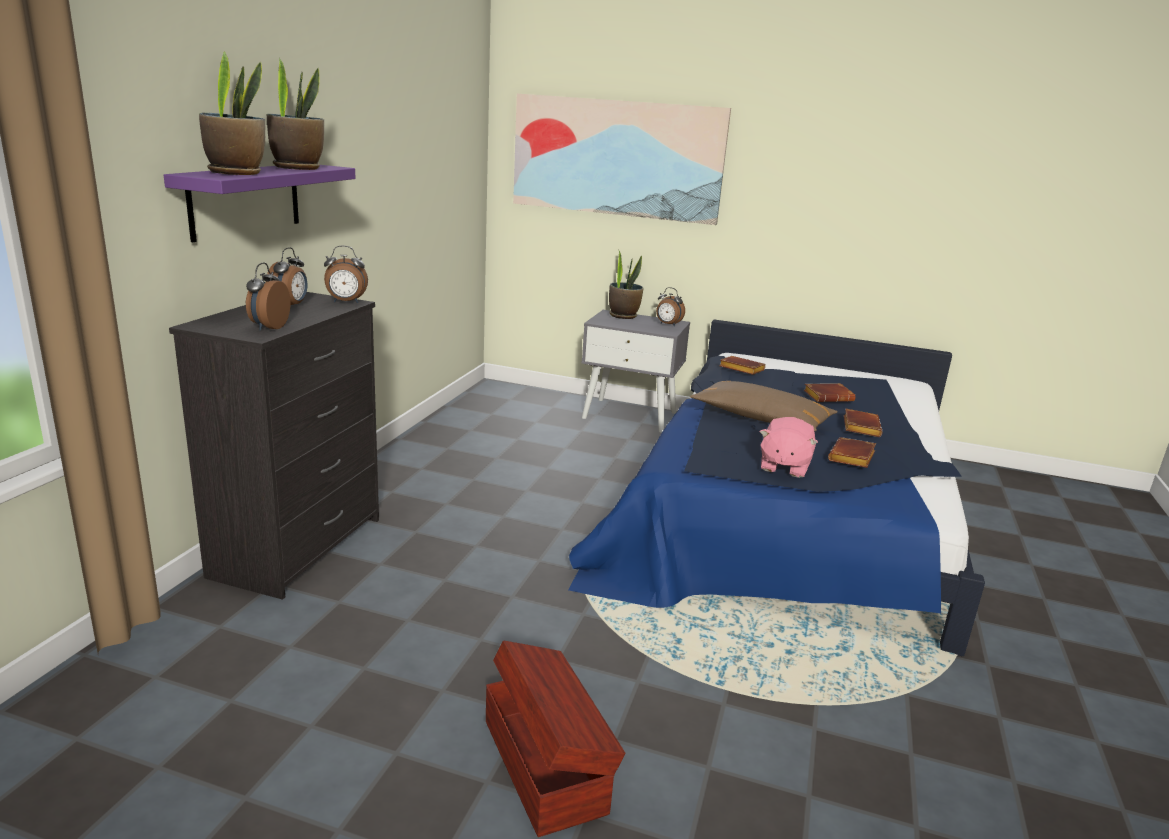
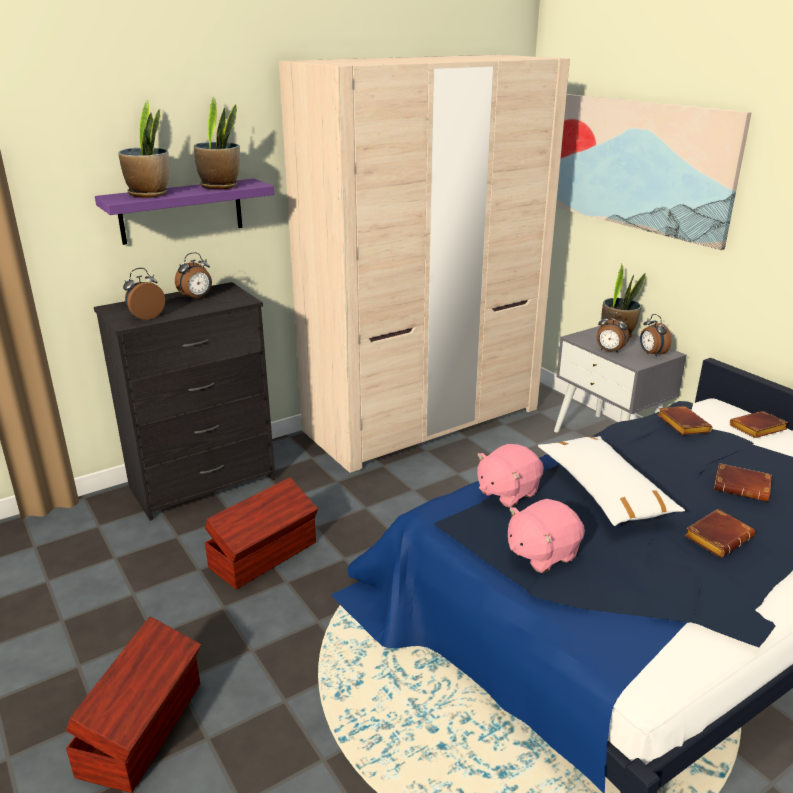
camera: 40 degrees right, 5 degrees up
alarm clock [324,246,368,303] -> alarm clock moved to [597,312,629,354]
brown pillow [690,381,838,431] -> white pillow [538,436,685,526]
brown book [828,437,876,468] -> brown book moved to [730,411,788,438]
none -> brown storage box [205,477,318,589]
none -> beige wardrobe [279,55,570,473]
none -> pink plush toy [477,444,544,507]

